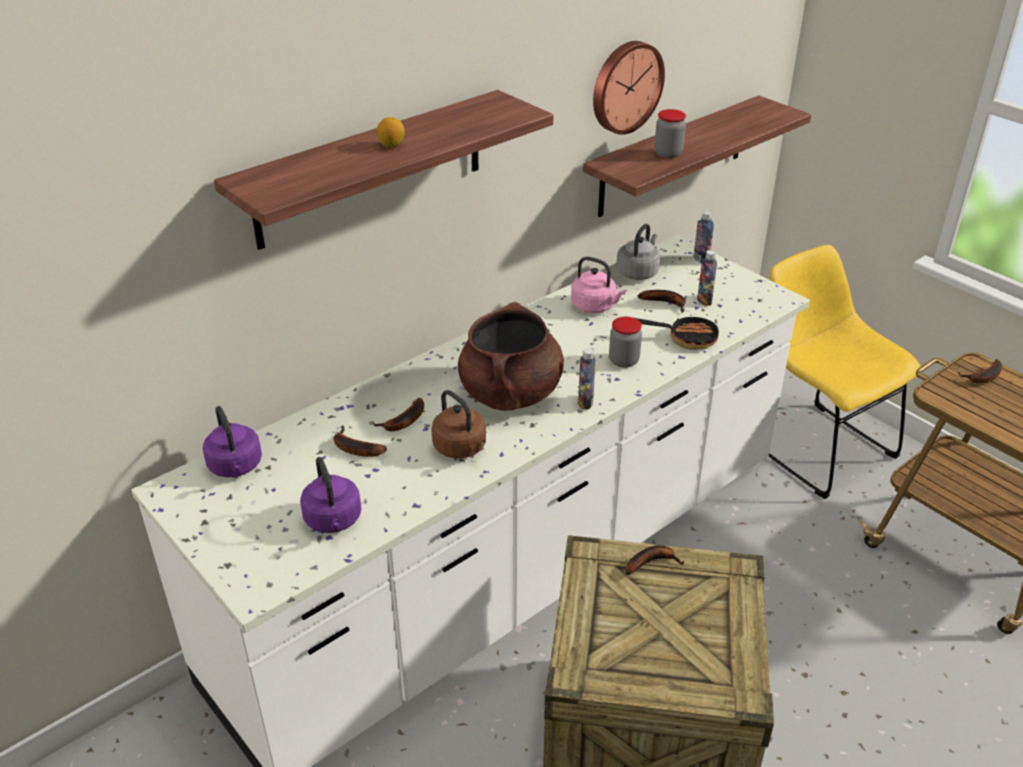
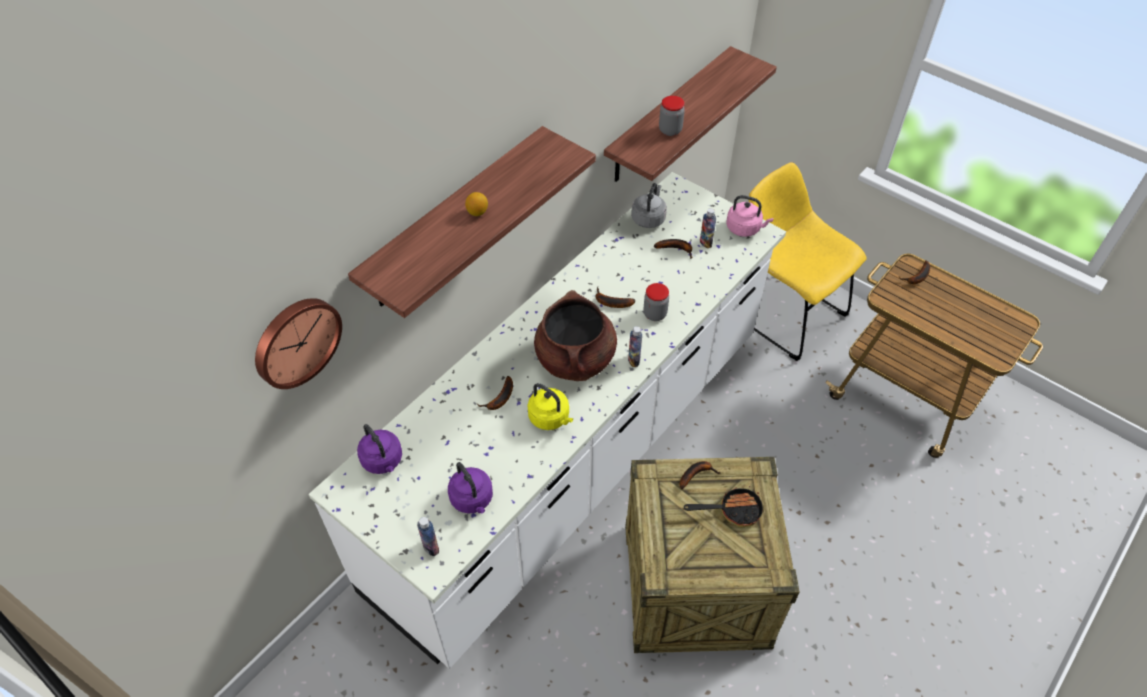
camera: 10 degrees left, 15 degrees up
banana [334,426,387,457] -> banana moved to [595,286,635,308]
brown kettle [431,390,486,458] -> yellow kettle [527,383,573,430]
pink kettle [571,257,626,313] -> pink kettle moved to [726,195,773,237]
wall clock [593,41,665,135] -> wall clock moved to [255,298,342,389]
frying pan [635,314,719,350] -> frying pan moved to [684,486,763,527]
bottle [693,211,714,263] -> bottle moved to [417,517,439,556]

